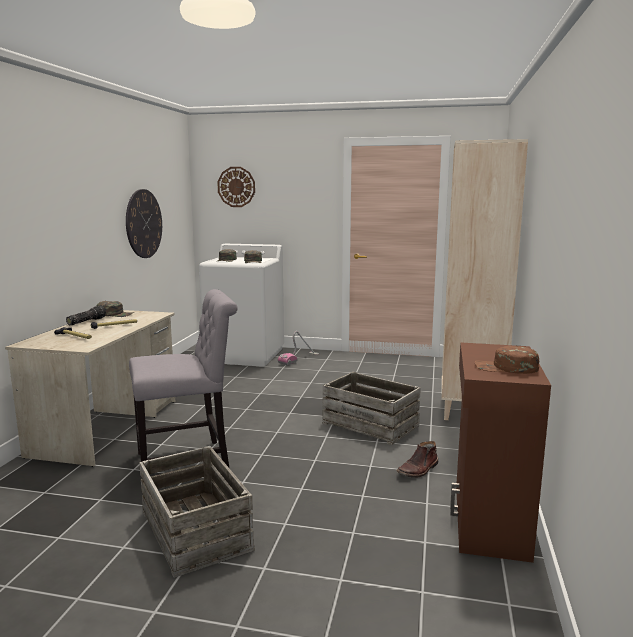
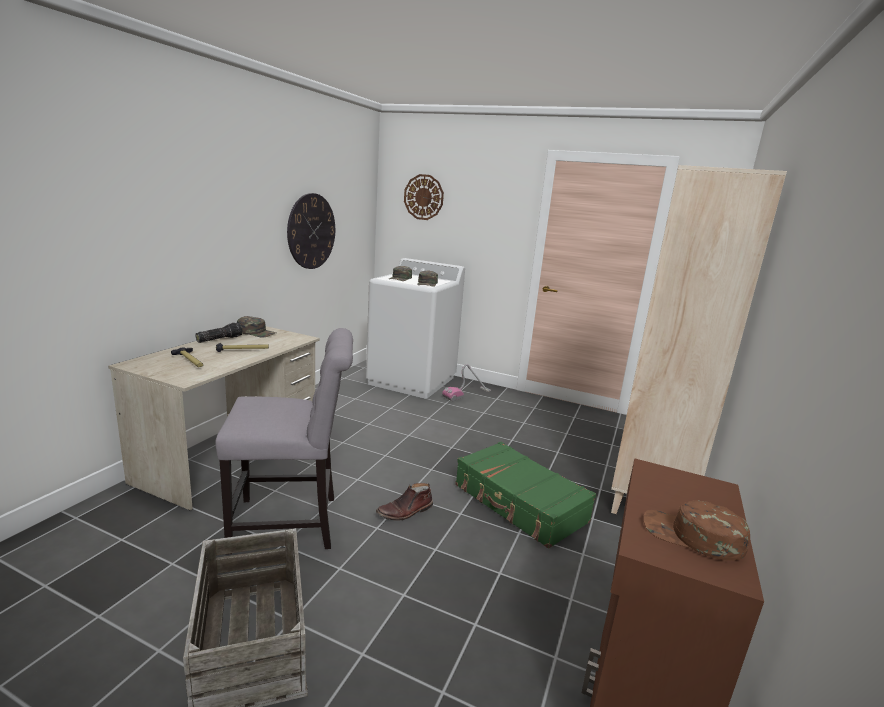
camera: 10 degrees right, 5 degrees up
crate [322,372,421,445] -> green suitcase [455,442,596,549]
brown boot [396,441,438,478] -> brown boot moved to [376,483,433,521]

